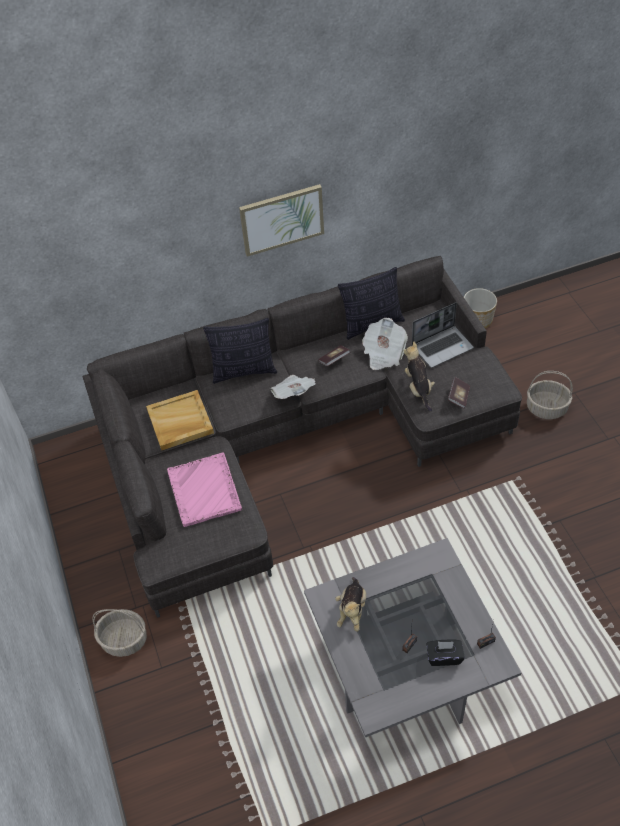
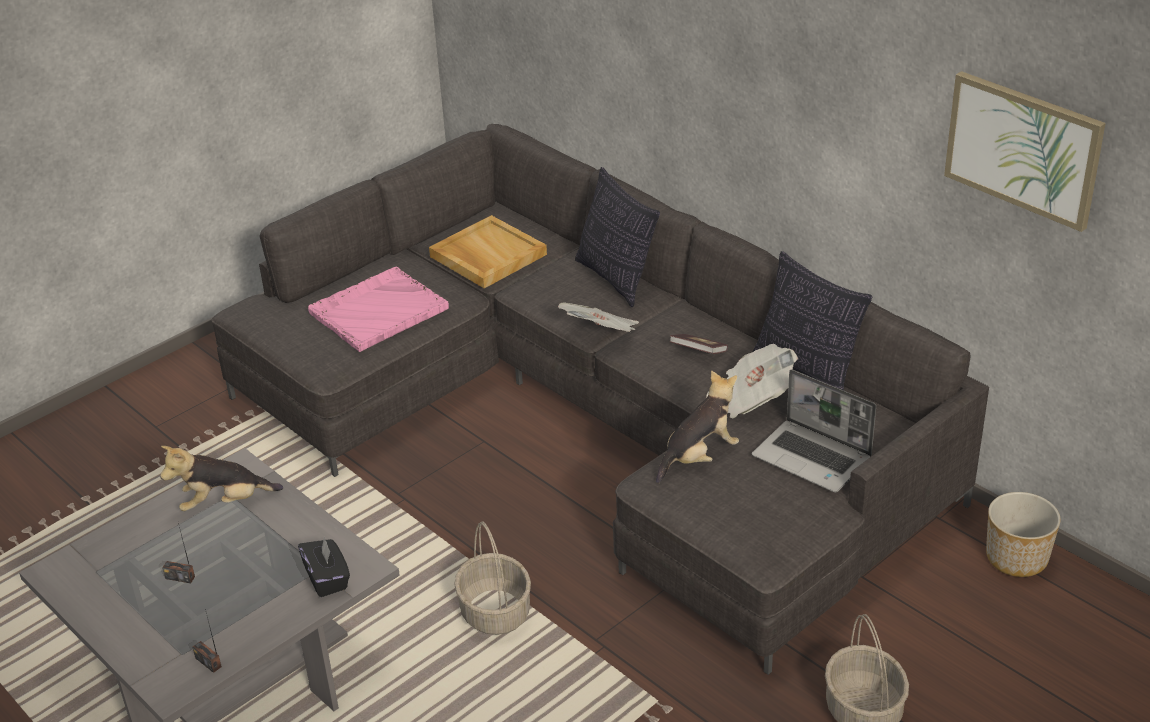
camera: 65 degrees right, 15 degrees down
basket [92,609,147,657] -> basket moved to [454,521,531,635]
picture [239,184,324,257] -> picture moved to [944,71,1106,232]
black tissue box [427,640,465,666] -> black tissue box moved to [298,536,350,597]
book [448,377,470,409] -> none

